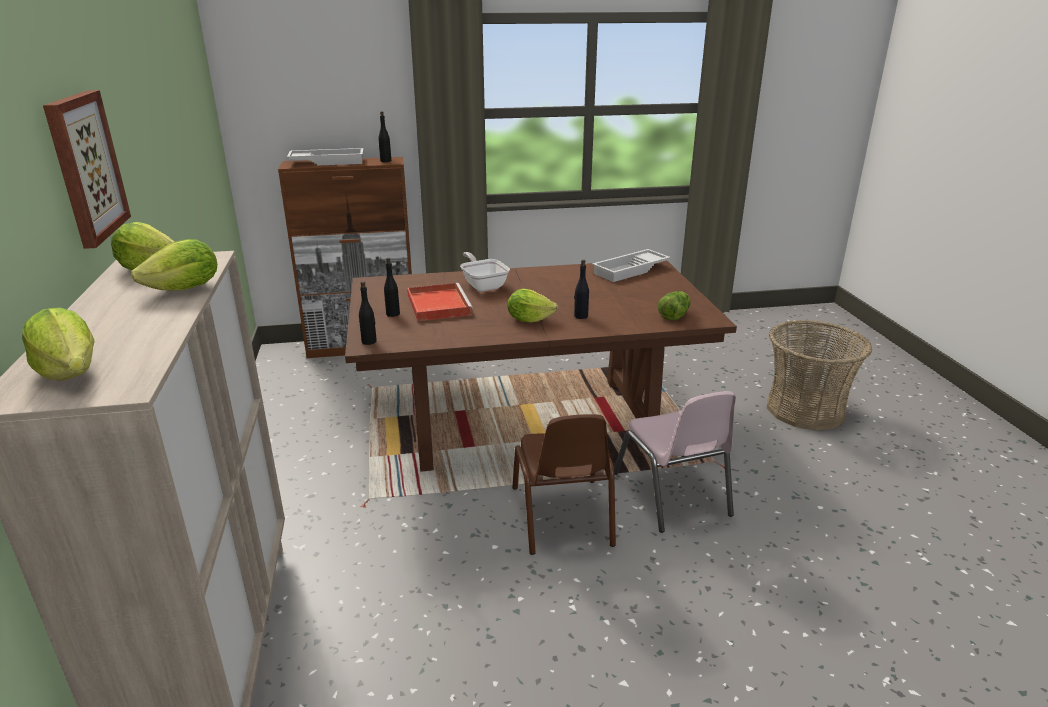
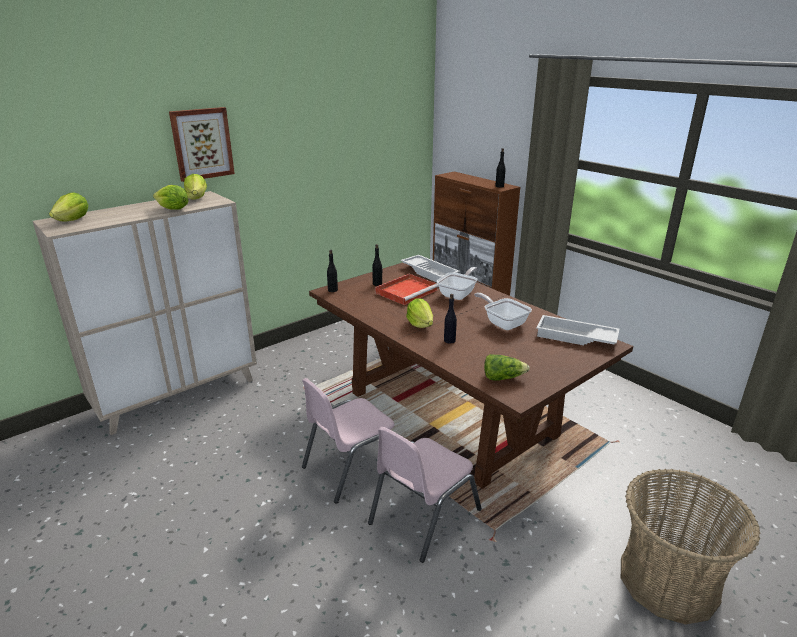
camera: 60 degrees right, 0 degrees up
white tray [287,148,363,166] -> white tray moved to [401,255,460,282]
brown chair [513,414,616,555] -> pink chair [302,378,394,503]
none -> frying pan [474,293,532,330]

